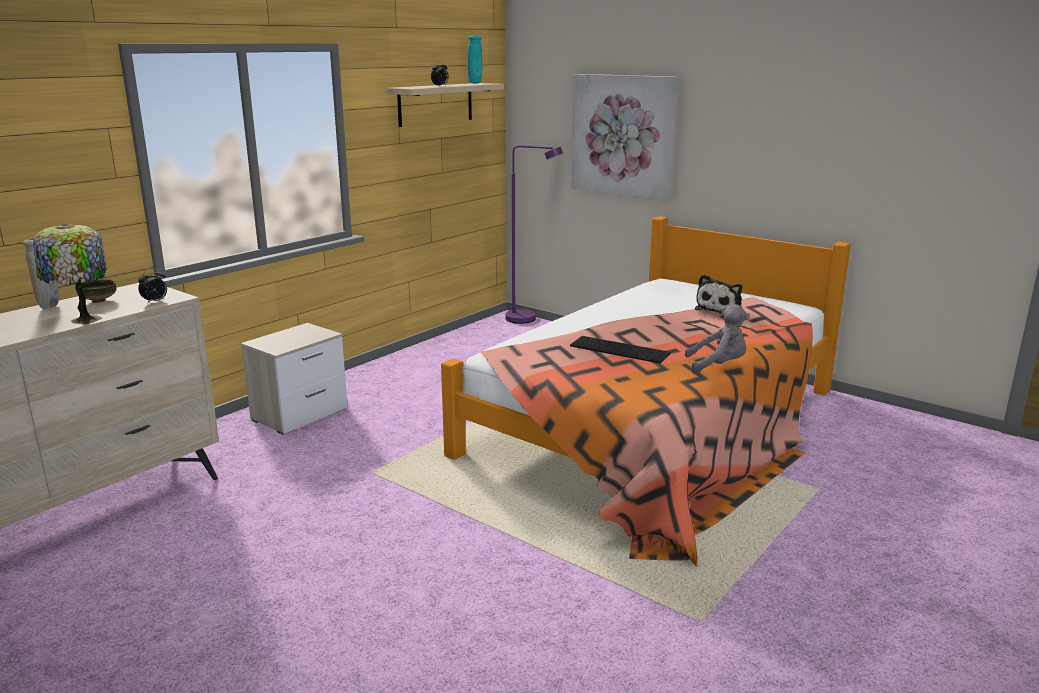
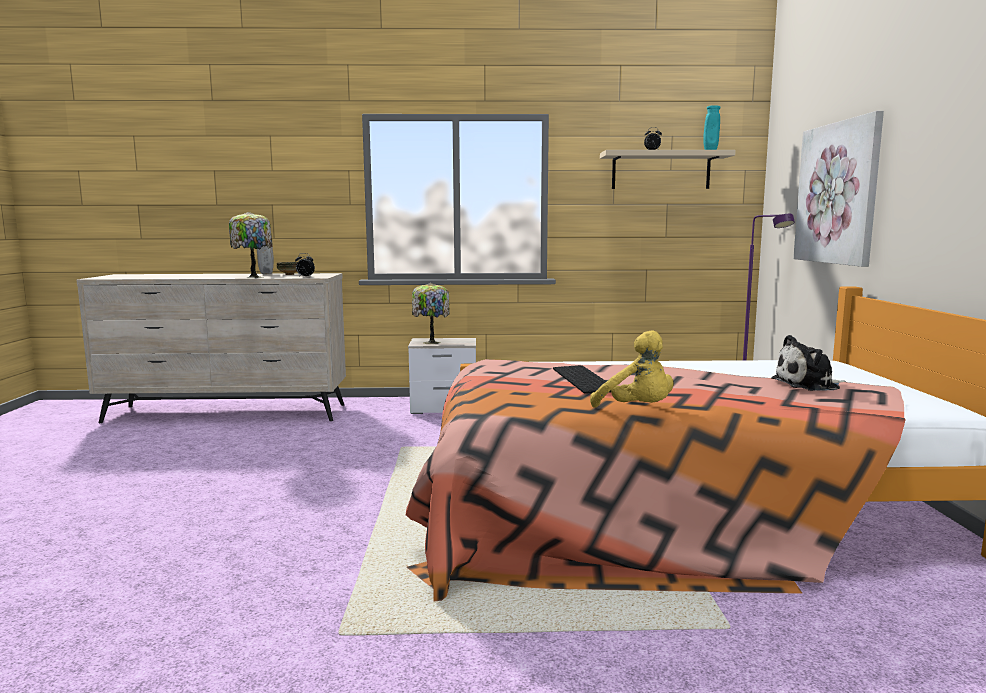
camera: 50 degrees right, 10 degrees down
grey plush toy [685,304,750,374] -> yellow plush toy [590,330,673,408]
none -> table lamp [412,283,450,344]

